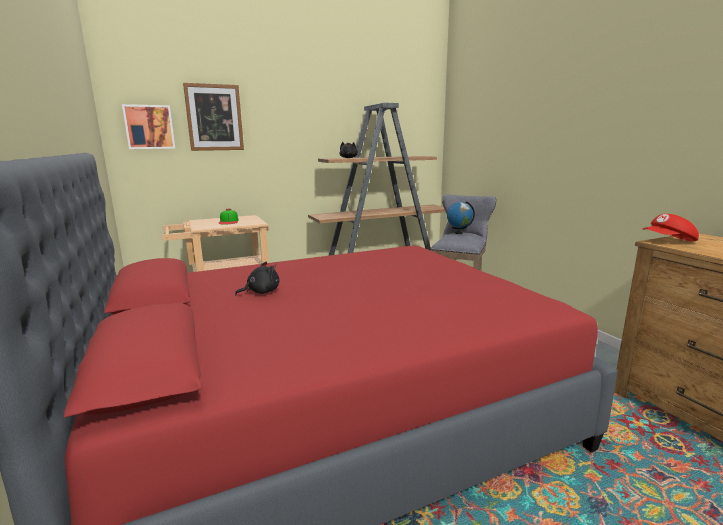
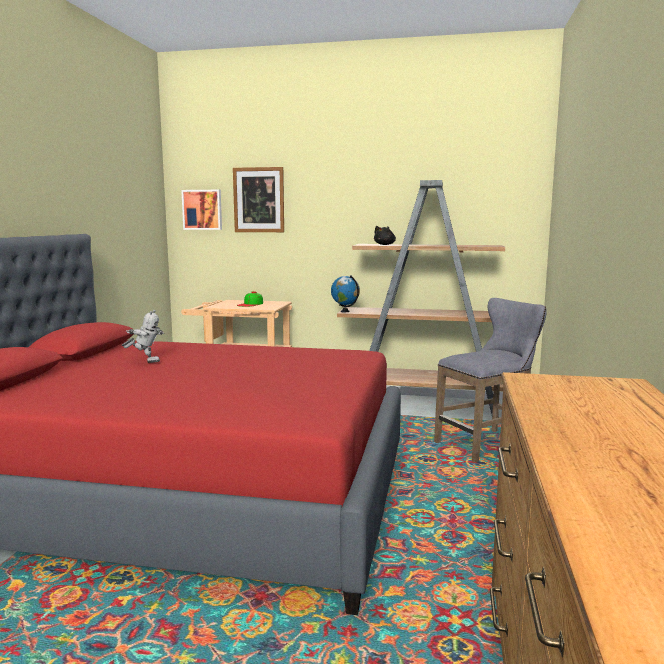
camera: 35 degrees right, 5 degrees down
black plush toy [235,261,279,295] -> toy robot [122,310,164,363]
globe [447,201,475,234] -> globe moved to [331,275,360,312]
red cap [642,214,699,241] -> none

